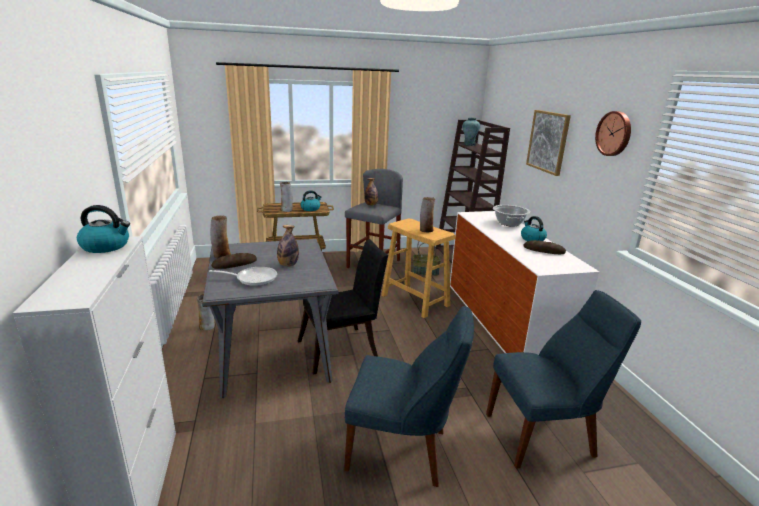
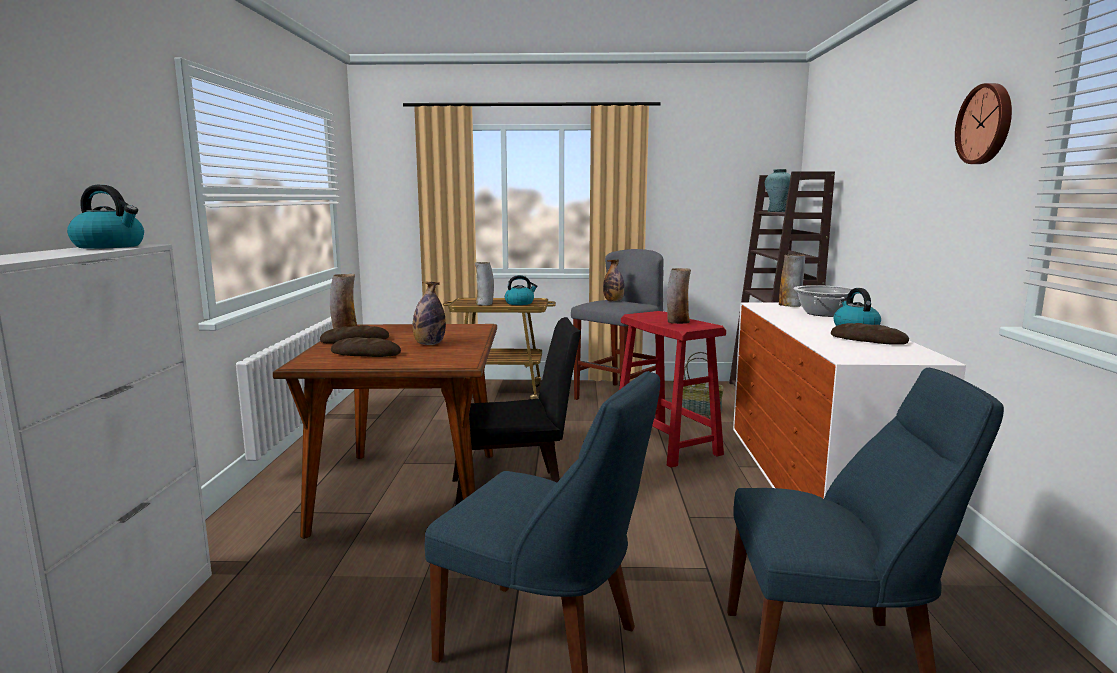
camera: 15 degrees right, 10 degrees down
vase [196,294,215,331] -> vase moved to [779,254,805,307]
grey dining table [202,239,339,398] -> brown dining table [273,324,497,539]
frying pan [209,267,277,286] -> bread [331,337,401,357]
beige stool [381,219,456,318] -> red stool [619,311,726,468]
picture [526,110,571,176] -> none

